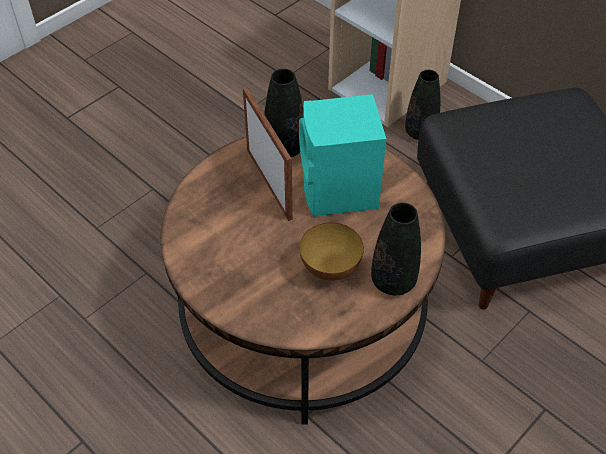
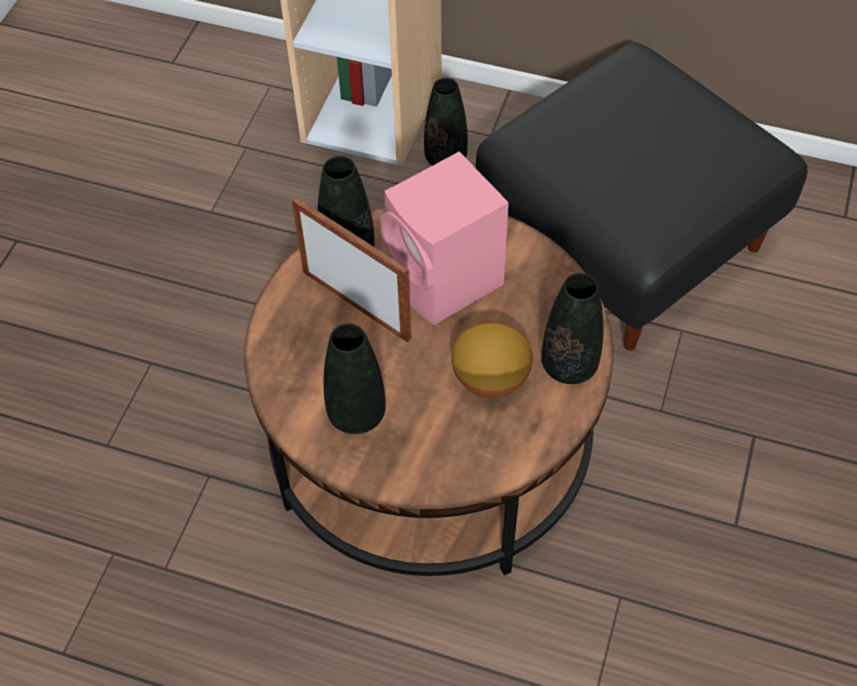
camera: 25 degrees left, 5 degrees up
turquoise speaker [299,94,386,217] -> pink speaker [380,151,509,325]
none -> black vase [323,323,386,434]

